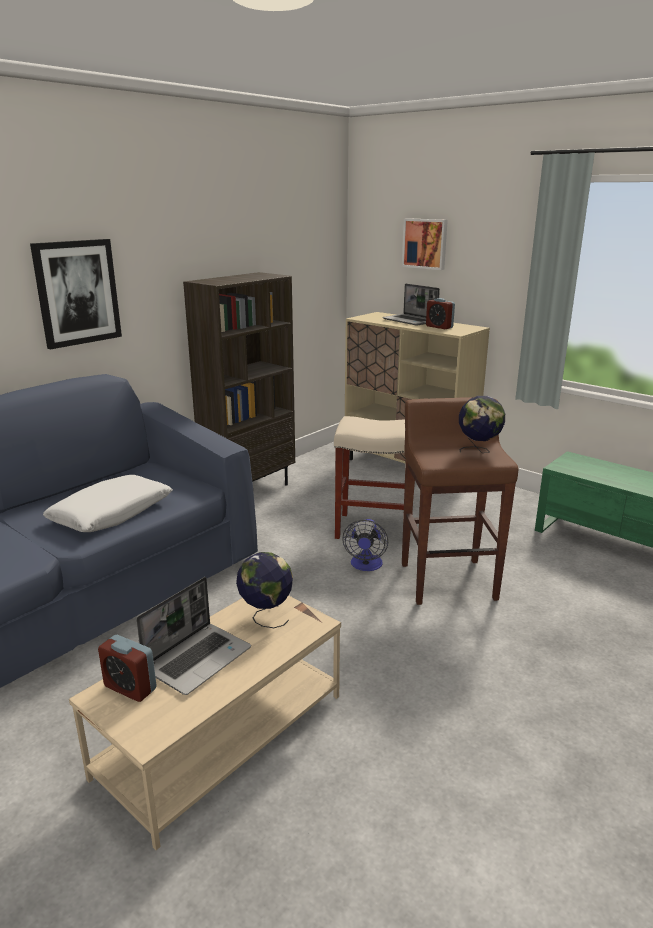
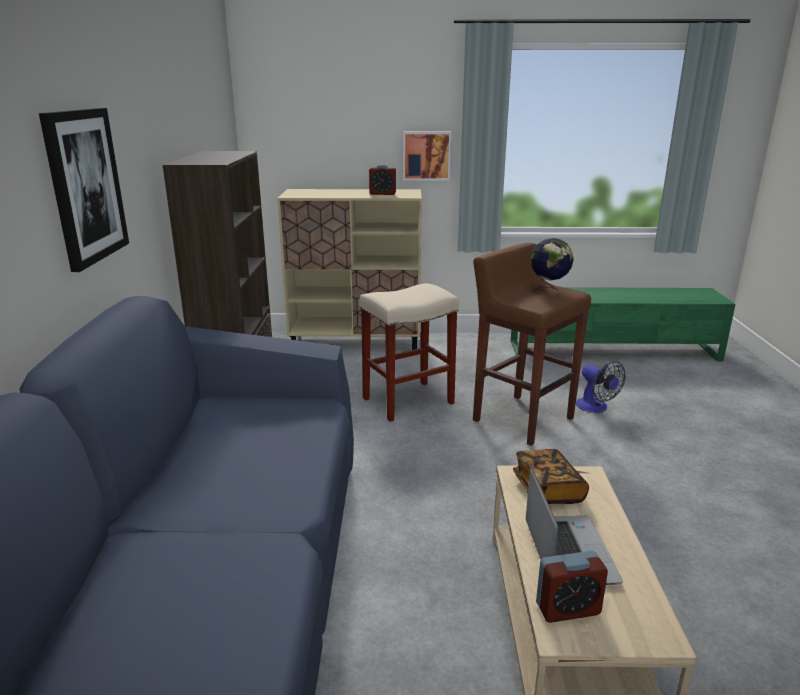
camera: 40 degrees left, 0 degrees up
white pillow [43,475,173,532] -> none
globe [236,552,293,628] -> book [513,449,589,504]
fan [342,519,388,571] -> fan moved to [576,361,626,413]
laptop [382,283,440,325] -> none
picture [402,218,448,270] -> picture moved to [403,132,451,181]

